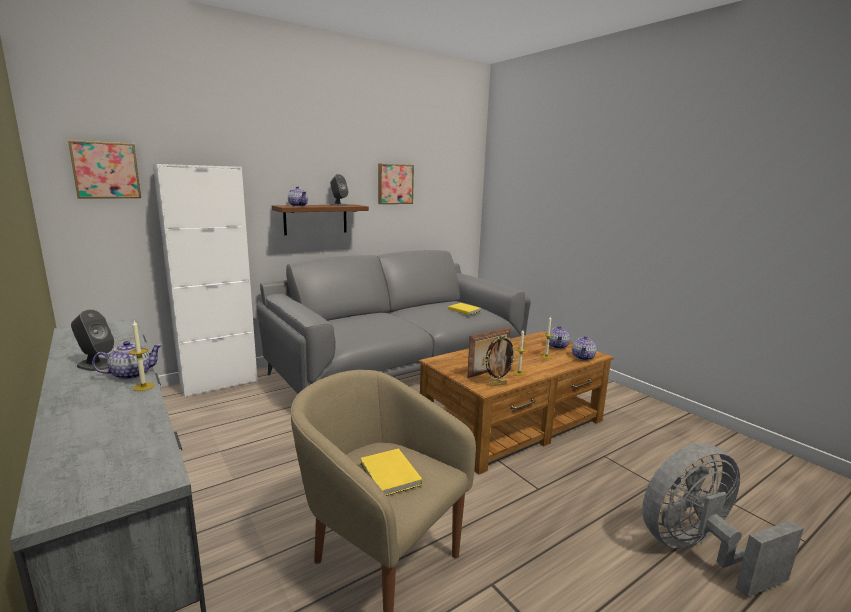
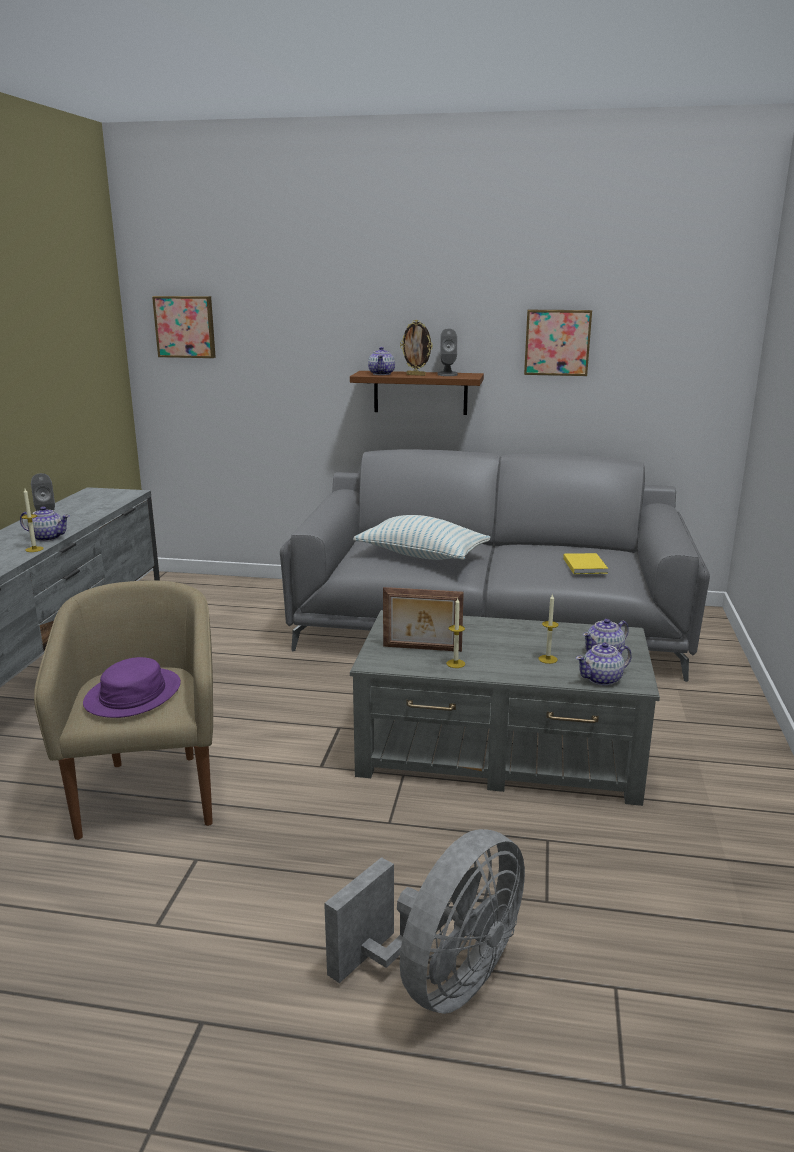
camera: 45 degrees right, 5 degrees up
white cabinet [153,164,258,397] -> none
yellow book [360,448,422,496] -> purple hat [83,657,181,718]
brown coffee table [419,331,614,475] -> grey coffee table [350,610,660,806]
picture frame [485,335,516,386] -> picture frame moved to [400,320,433,376]
grey fan [642,443,804,597] -> grey fan turned 105 degrees clockwise [324,829,525,1014]
none -> pillow [353,515,491,560]

